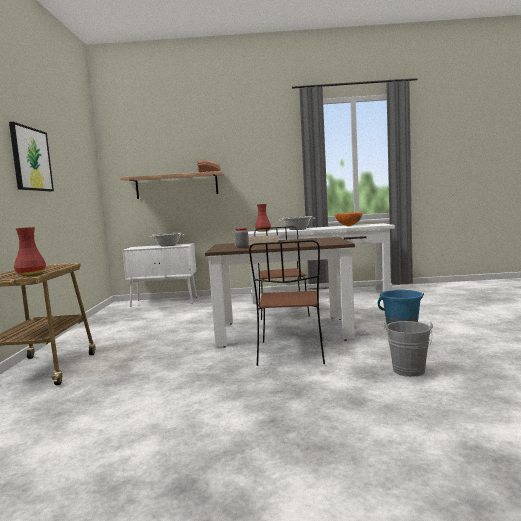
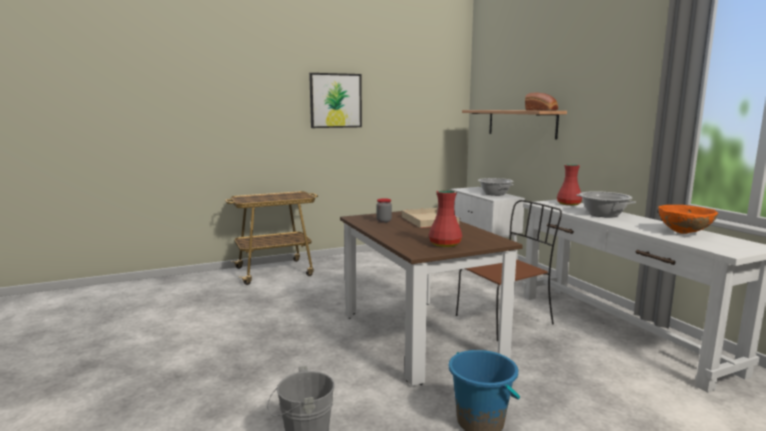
camera: 65 degrees right, 5 degrees up
red vase [14,227,46,275] -> red vase moved to [429,190,462,247]
brown chair [249,240,325,366] -> none

